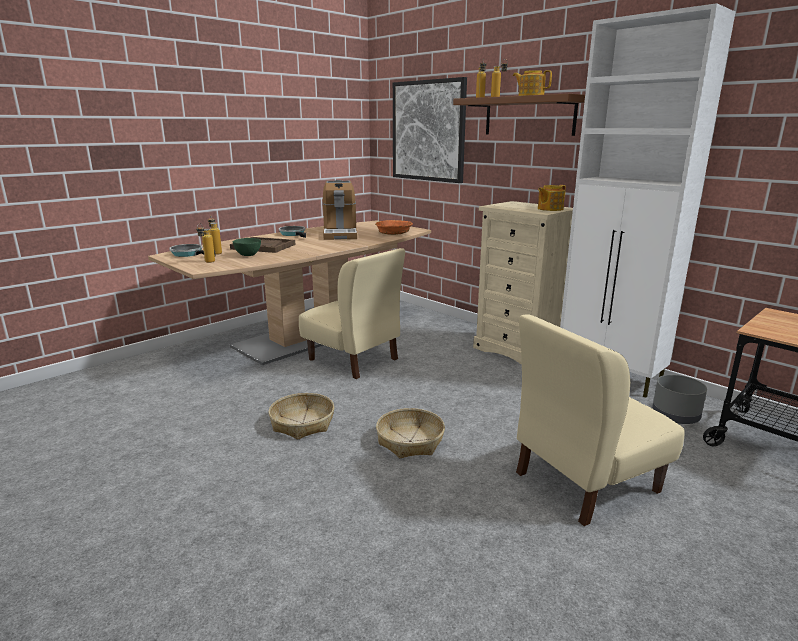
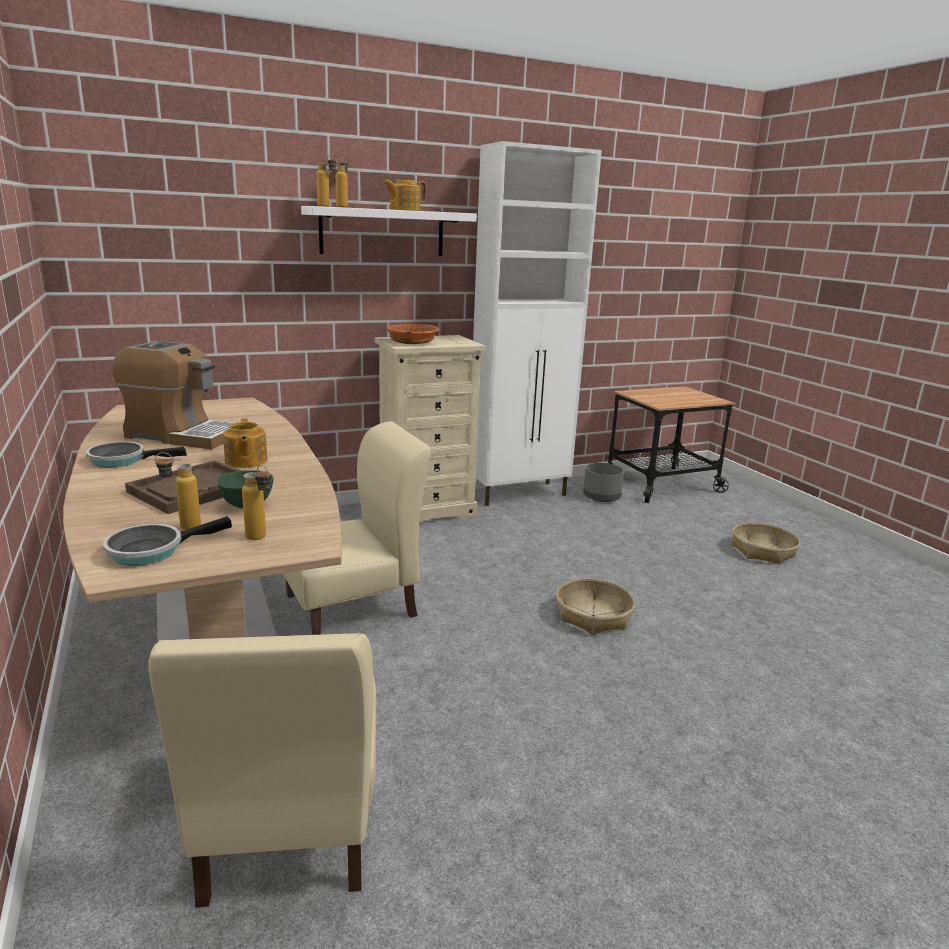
camera: 70 degrees left, 0 degrees up
basket [269,393,334,440] -> basket moved to [732,523,800,565]
orange bowl [375,220,413,235] -> orange bowl moved to [386,324,439,344]
picture [393,77,467,183] -> none
brown shelf [453,94,585,136] -> white shelf [301,206,477,256]
beige chair [516,314,685,526] -> beige chair moved to [148,633,376,908]
teapot [538,185,566,211] -> teapot moved to [223,419,268,468]

